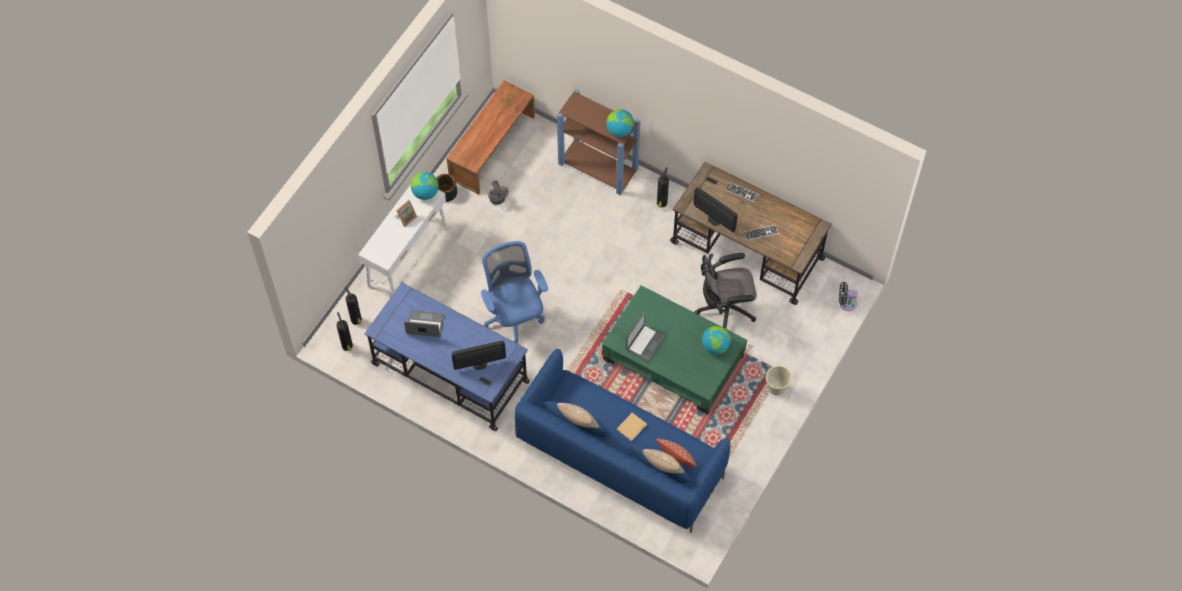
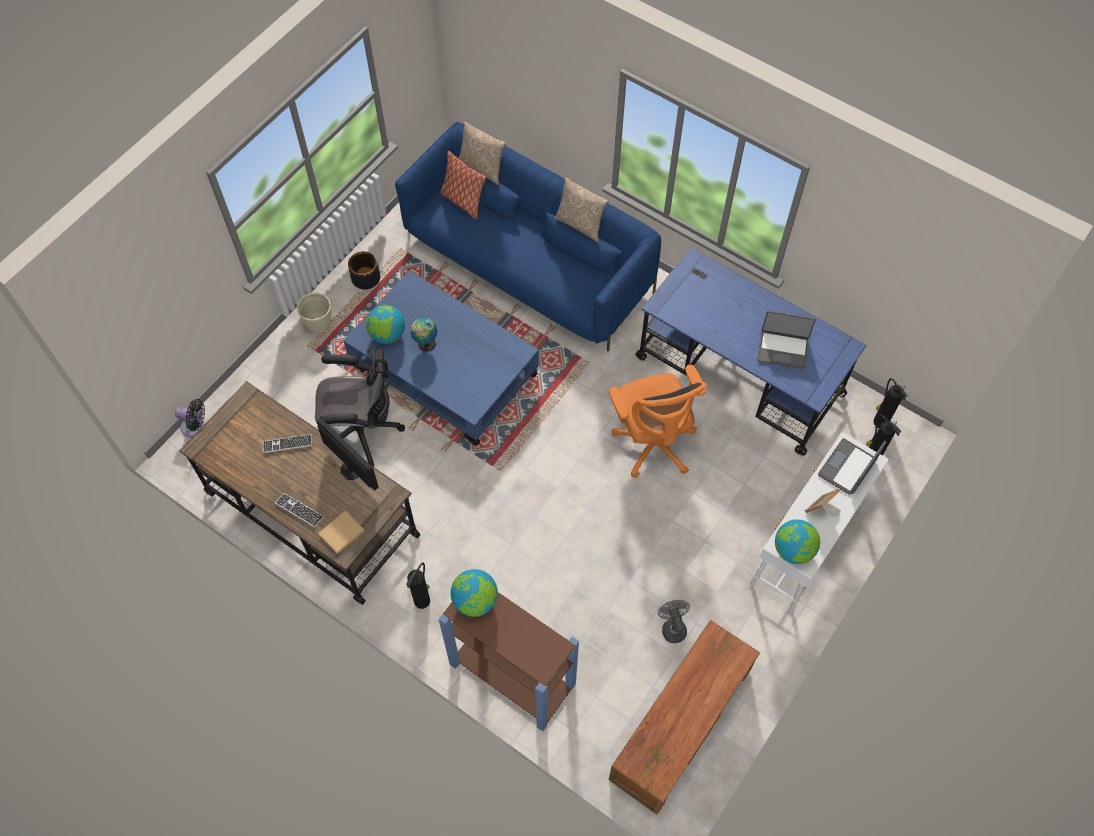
camera: 175 degrees left, 0 degrees up
black planter [436,174,457,202] -> black planter moved to [348,251,380,289]
monitor [451,341,506,370] -> none
blue office chair [481,241,548,344] -> orange office chair [609,365,707,478]
green coffee table [602,285,747,414] -> blue coffee table [343,271,539,446]
beige book [617,413,647,441] -> beige book moved to [319,511,364,554]
laptop [626,312,665,362] -> laptop moved to [818,438,886,495]
none -> globe [410,317,437,352]

